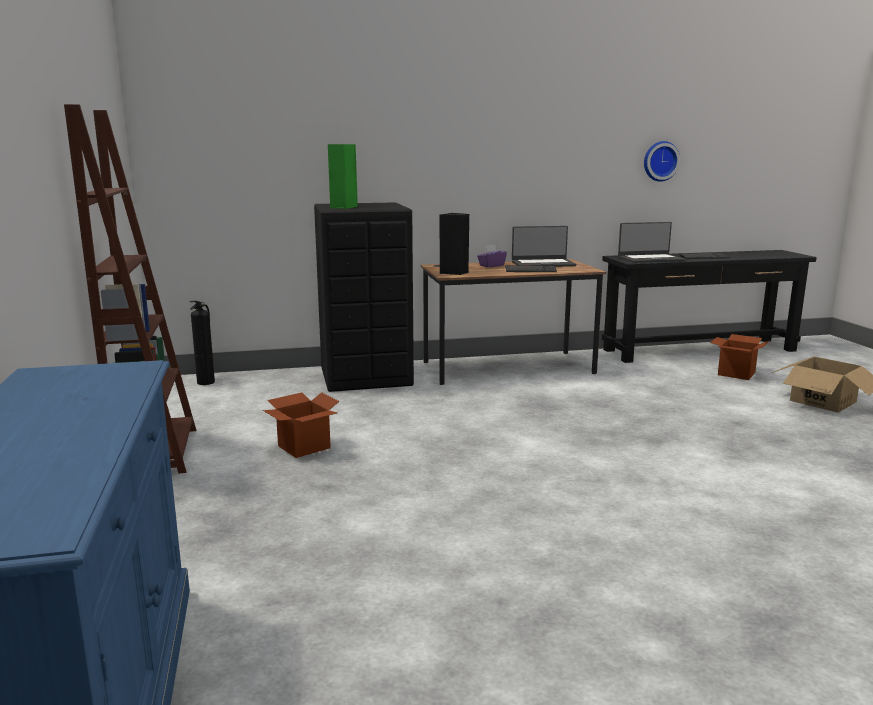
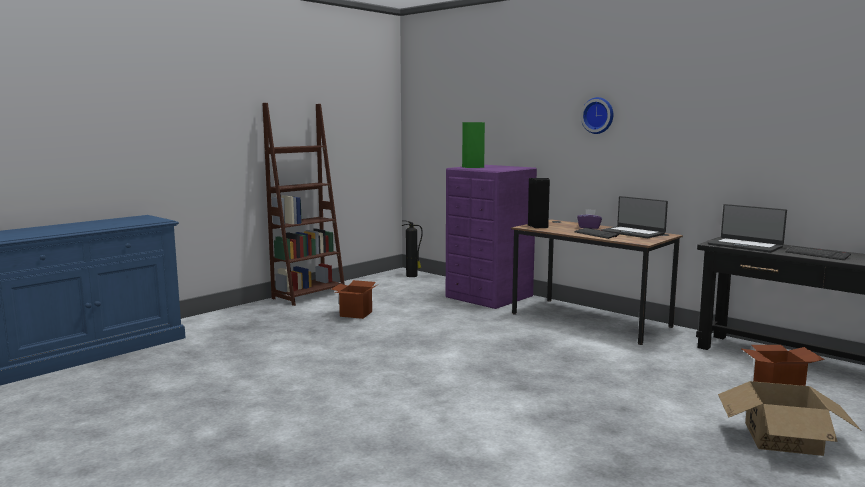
camera: 55 degrees right, 5 degrees down
black dresser [314,202,414,392] -> purple dresser [446,165,537,309]
wall clock [644,141,680,182] -> wall clock moved to [581,97,613,134]

